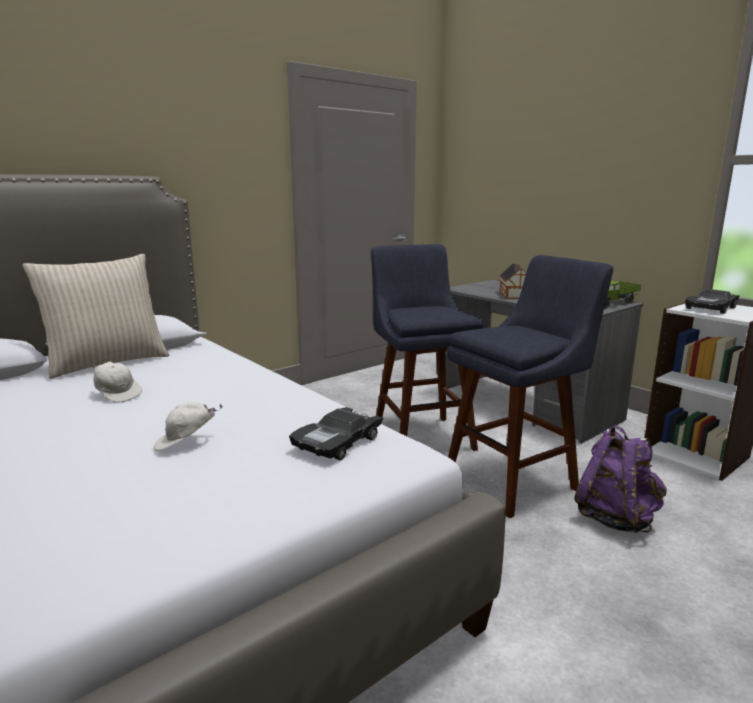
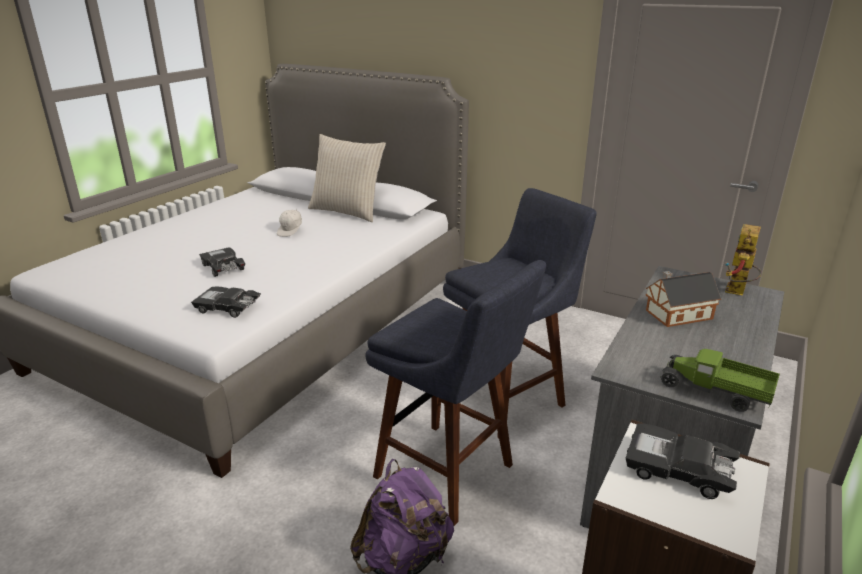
camera: 70 degrees right, 10 degrees up
white cap [154,402,223,451] -> black toy car [199,247,245,277]
none -> toy robot [725,224,762,295]

